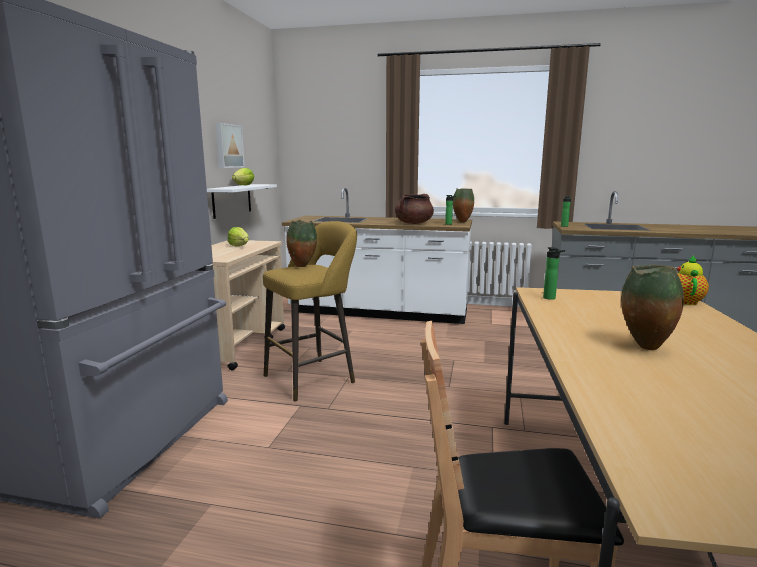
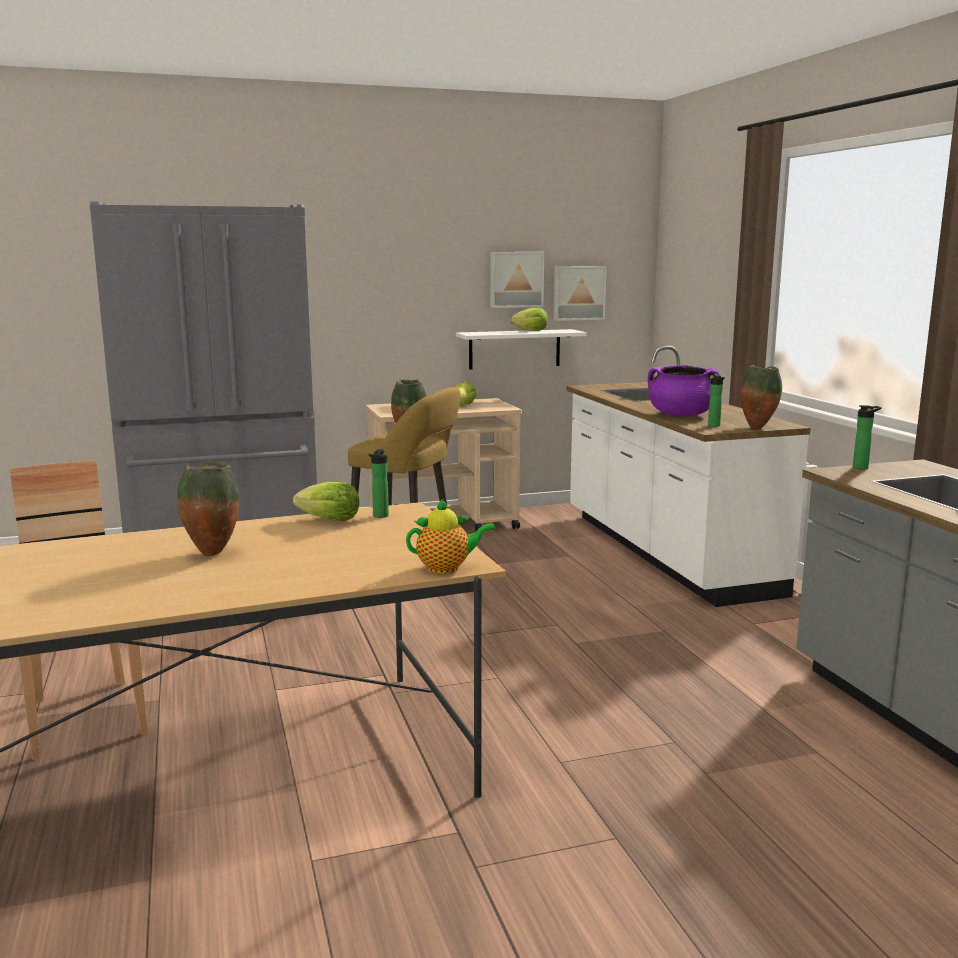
camera: 60 degrees right, 0 degrees up
brown cooking pot [395,194,434,224] -> purple cooking pot [648,366,719,416]
none -> lettuce [293,481,359,521]
none -> picture [554,266,607,321]

